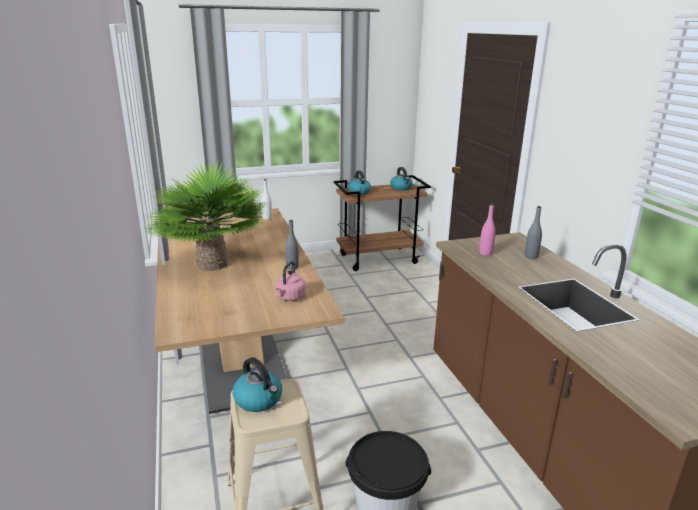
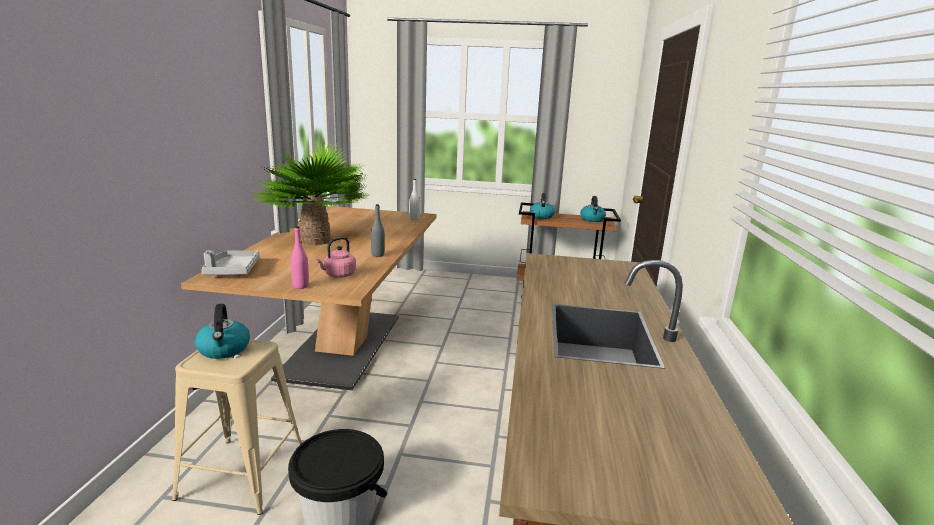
camera: 25 degrees right, 5 degrees down
pink bottle [479,204,495,256] -> pink bottle moved to [291,226,309,289]
grey bottle [525,206,542,259] -> none
none -> grey tray [201,250,260,275]

